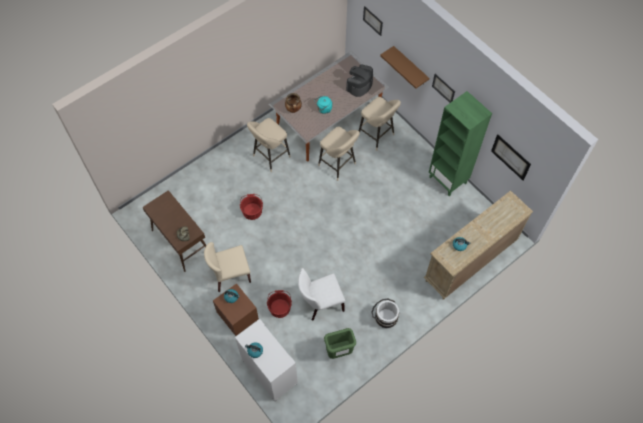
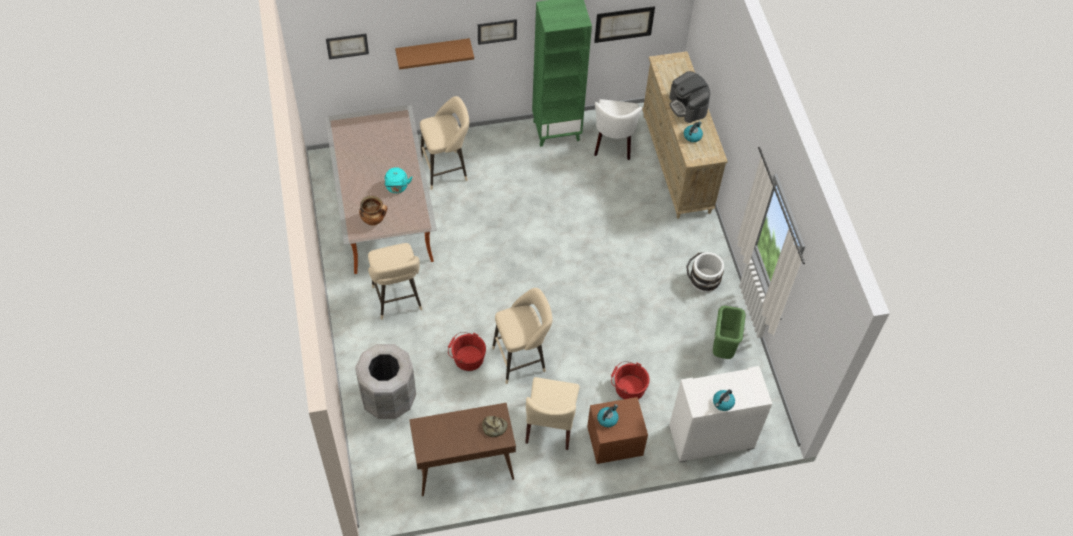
camera: 65 degrees left, 5 degrees down
white chair [298,268,345,321] -> white chair moved to [594,99,642,160]
beige stool [318,126,360,181] -> beige stool moved to [492,288,553,384]
coffee machine [346,64,373,97] -> coffee machine moved to [669,71,710,123]
none -> grey trash can [355,344,416,419]

